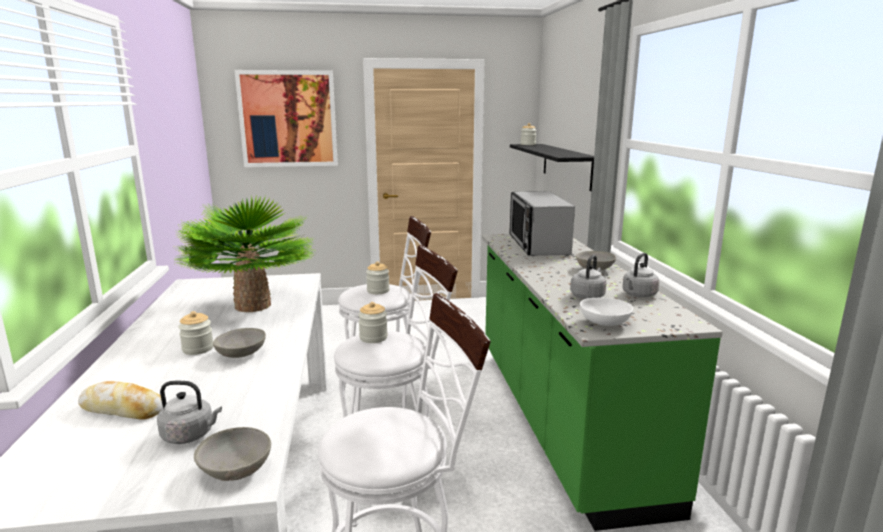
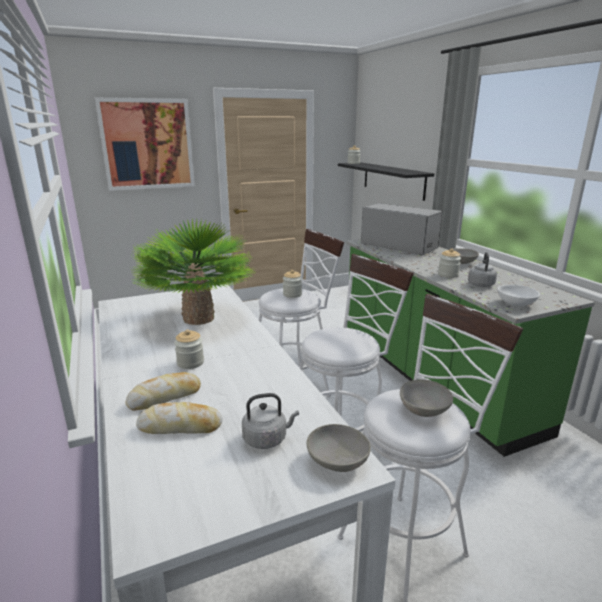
camera: 15 degrees left, 5 degrees up
grey bowl [213,328,266,358] -> grey bowl moved to [400,380,453,417]
jar [358,302,388,343] -> jar moved to [438,248,461,278]
microwave [509,191,575,256] -> microwave turned 150 degrees clockwise [361,203,442,255]
grey kettle [622,253,659,297] -> none
none -> bread [125,372,201,411]

